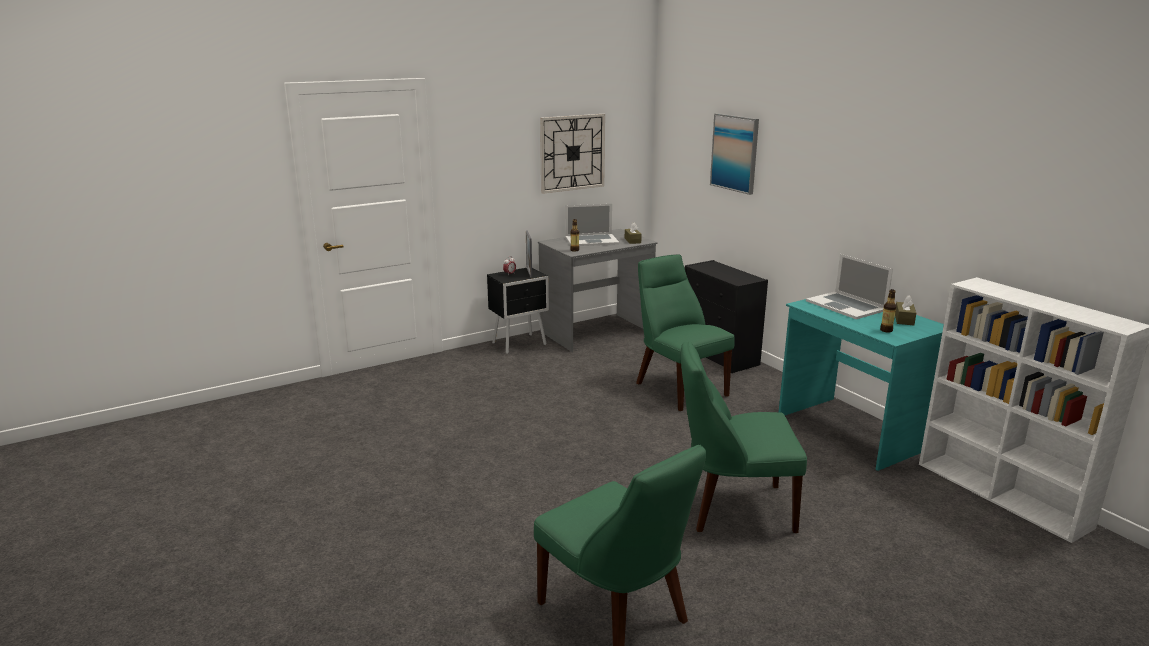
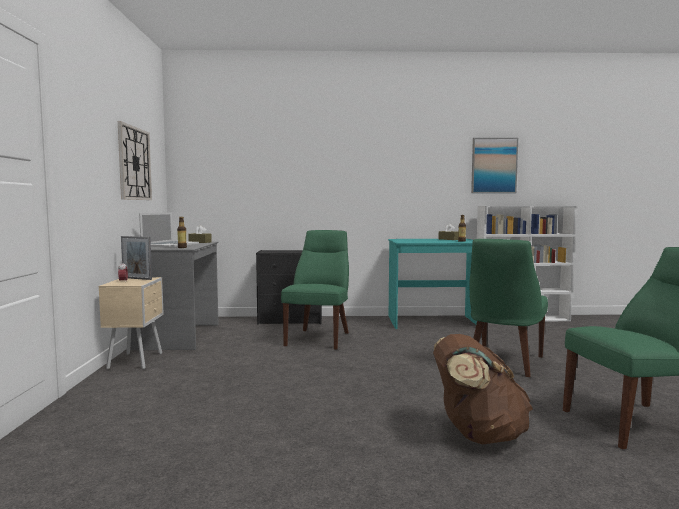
camera: 60 degrees left, 15 degrees down
black nightstand [487,268,549,354] -> beige nightstand [99,277,164,370]
green chair [636,255,735,411] -> green chair turned 105 degrees clockwise [281,230,349,350]
picture [710,113,759,195] -> picture moved to [471,138,518,193]
laptop [806,254,893,319] -> none
none -> brown backpack [433,334,533,445]

